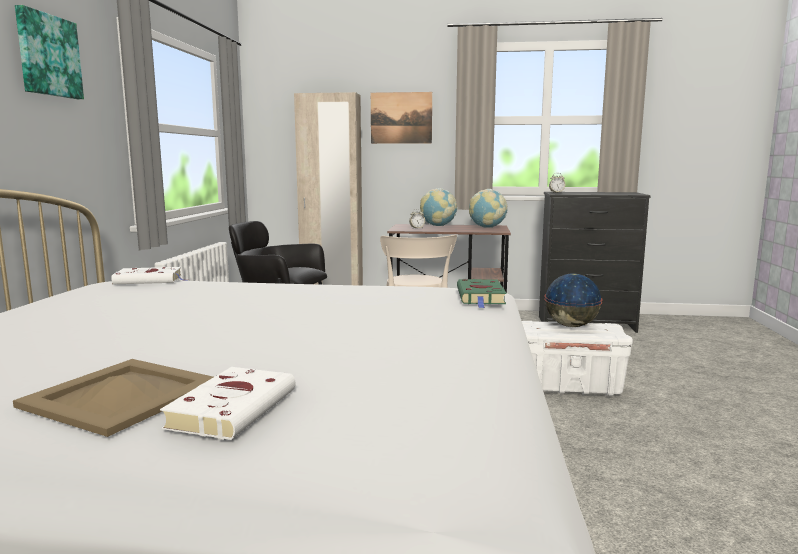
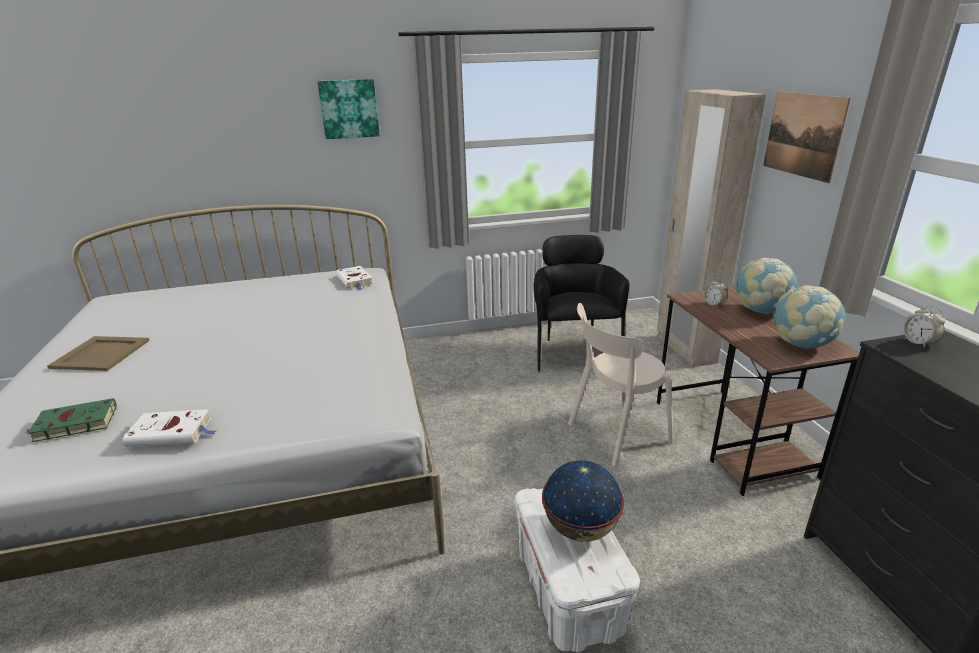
camera: 70 degrees right, 15 degrees up
white book [160,367,296,440] -> white book moved to [123,409,216,447]
green book [457,279,506,308] -> green book moved to [25,398,117,442]

